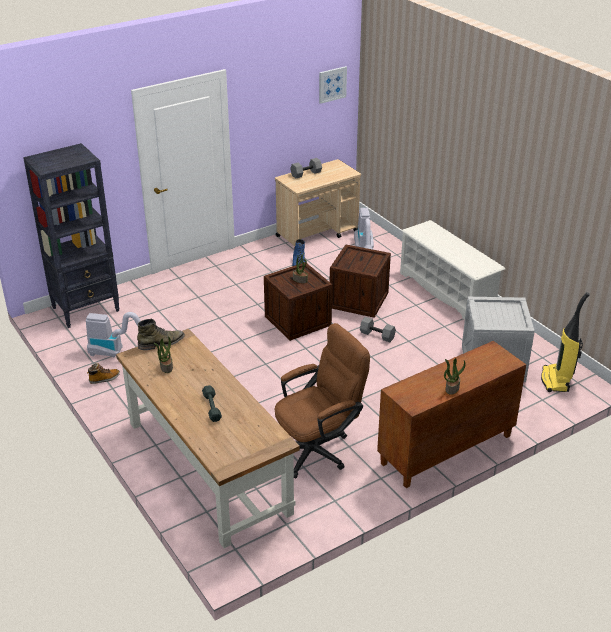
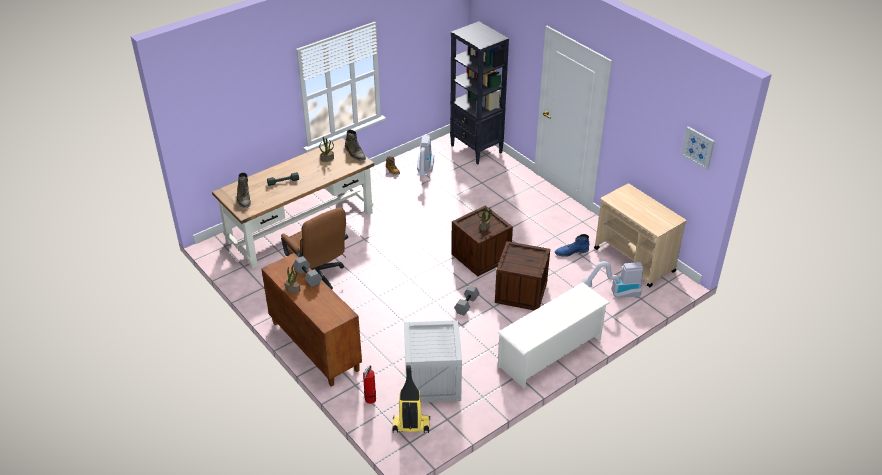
camera: 85 degrees right, 5 degrees up
grey dumbbell [290,158,322,179] -> grey dumbbell moved to [293,256,322,287]
none -> green boot [237,172,251,208]
none -> fire extinguisher [363,365,376,404]

